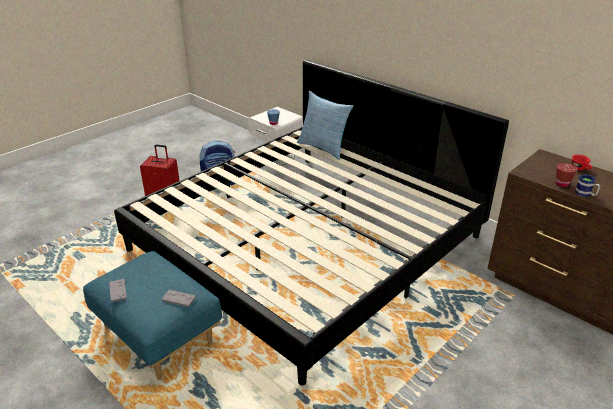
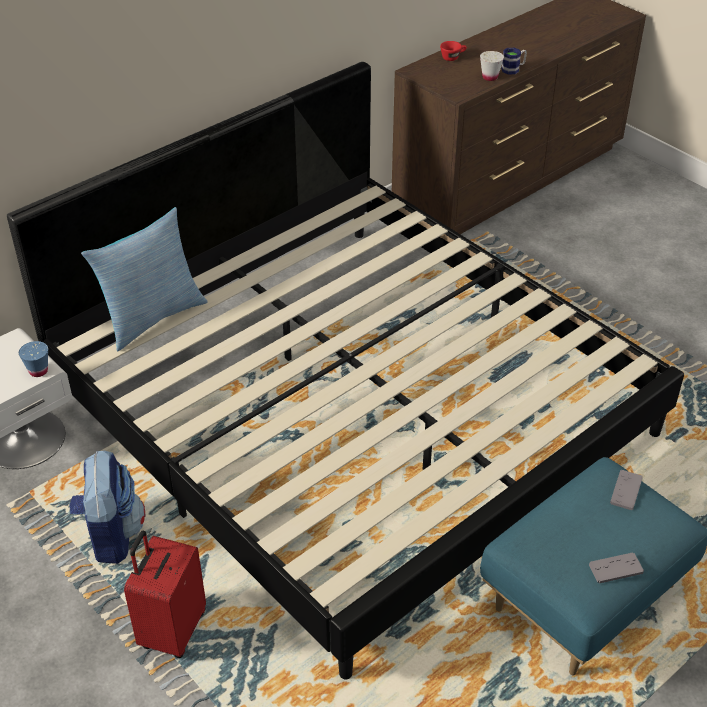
camera: 85 degrees left, 10 degrees up
red cup [556,163,577,187] -> white cup [480,51,504,81]

